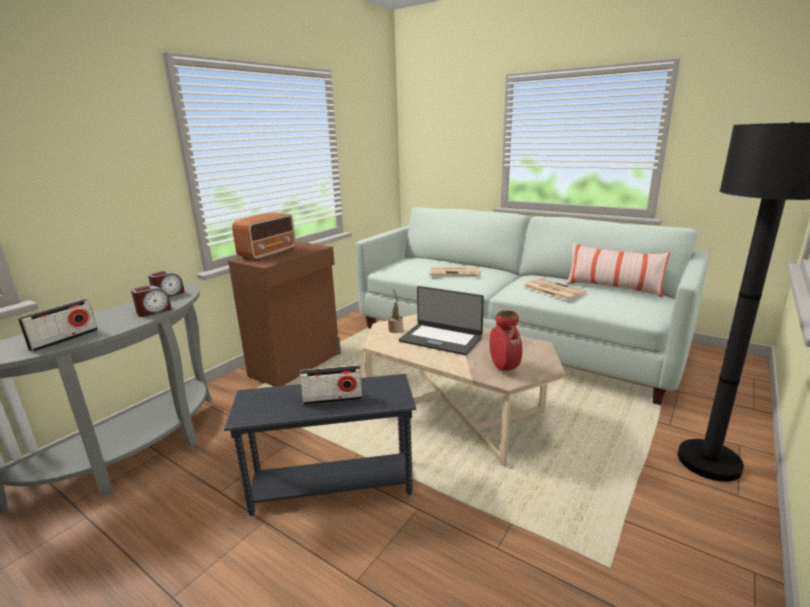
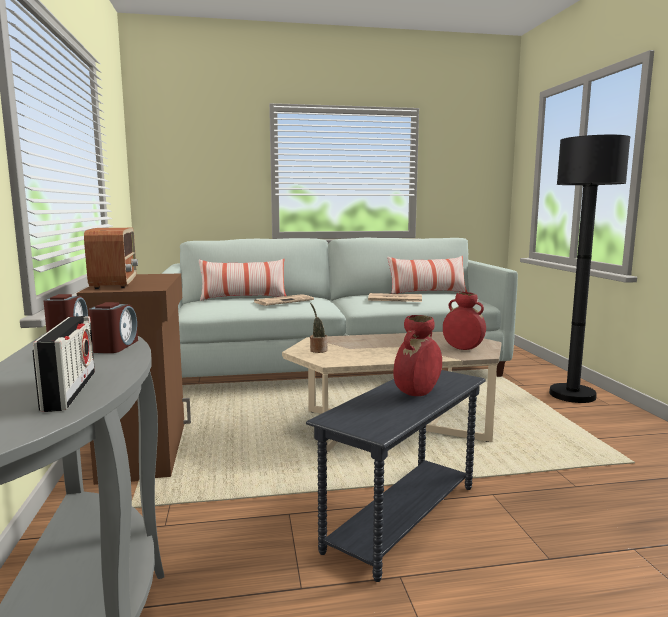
camera: 45 degrees left, 10 degrees down
radio [300,365,363,405] -> red vase [393,315,442,396]
laptop [399,286,484,355] -> none
none -> pillow [199,259,286,301]

